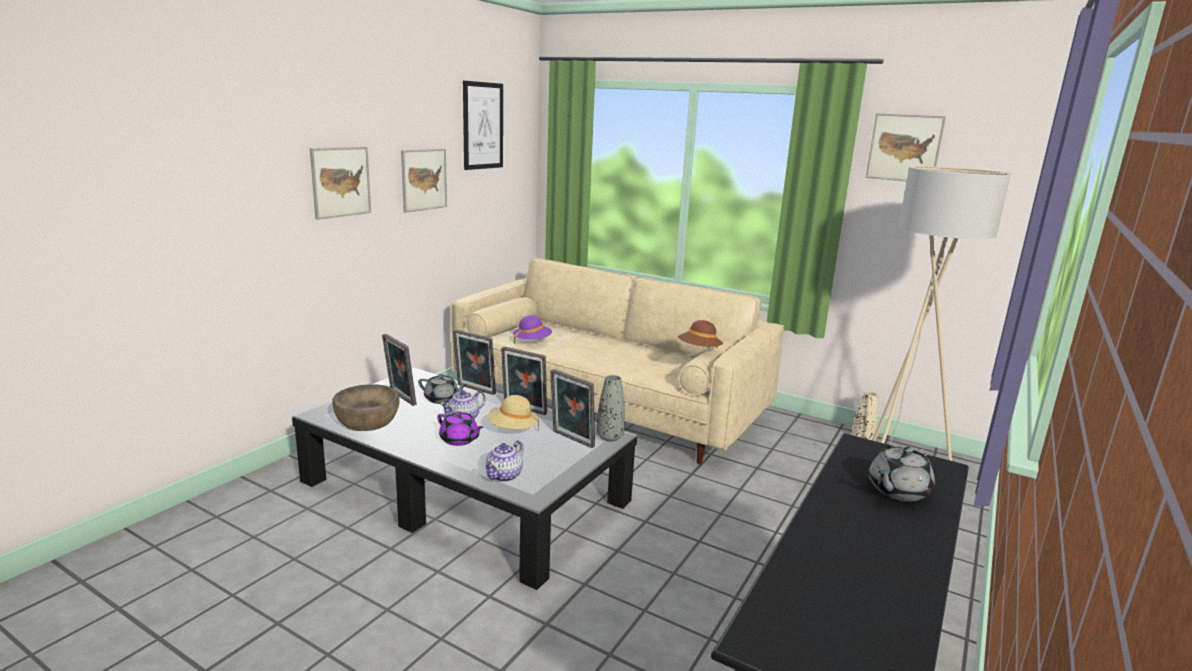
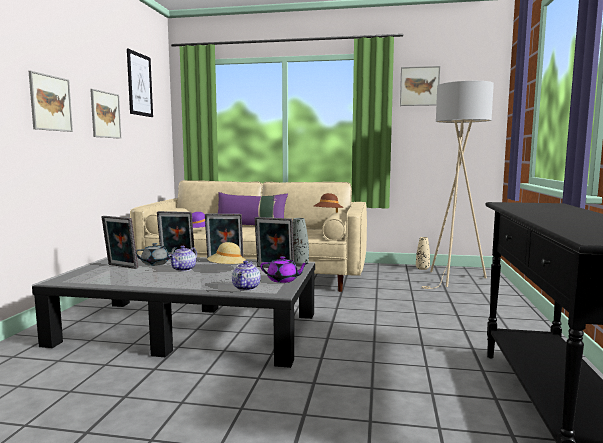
camera: 20 degrees left, 10 degrees down
brown bowl [332,384,400,431] -> none
purple teapot [437,411,484,446] -> purple teapot moved to [260,256,308,283]
grey teapot [868,446,935,501] -> none
none -> purple pillow [218,192,288,225]

